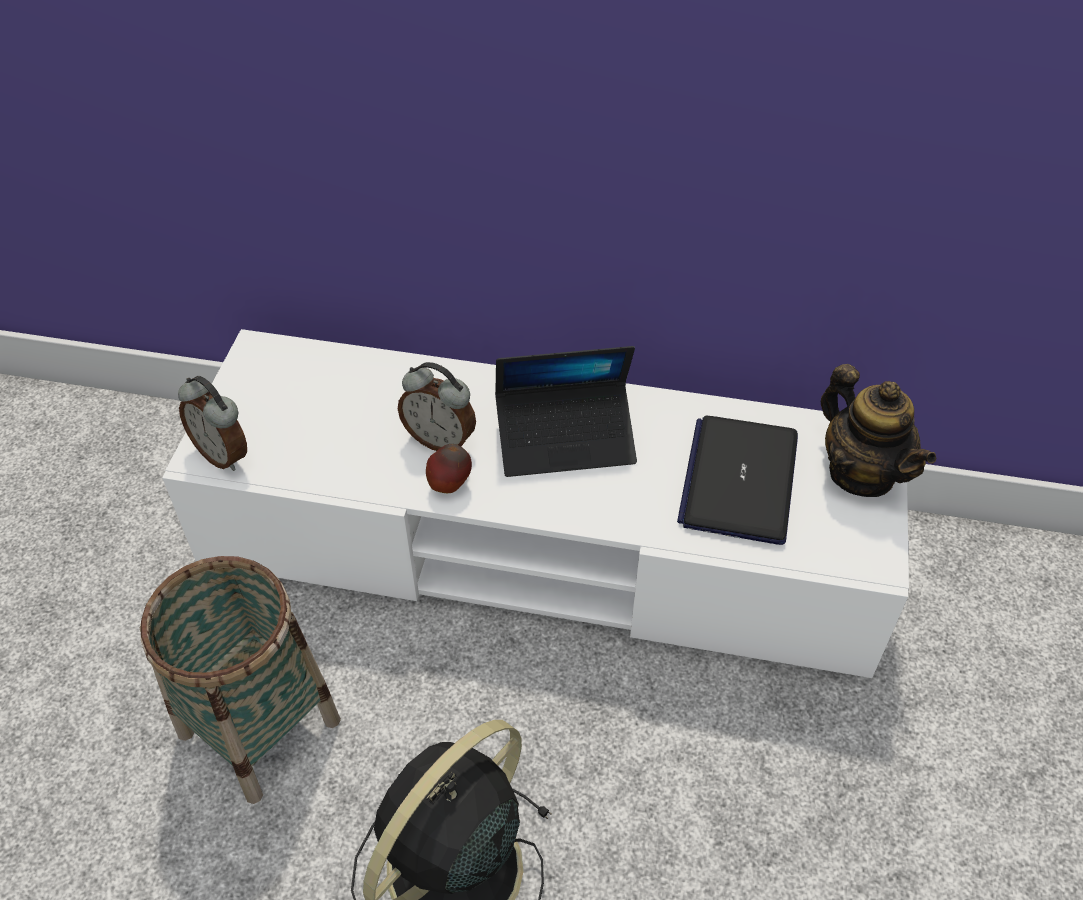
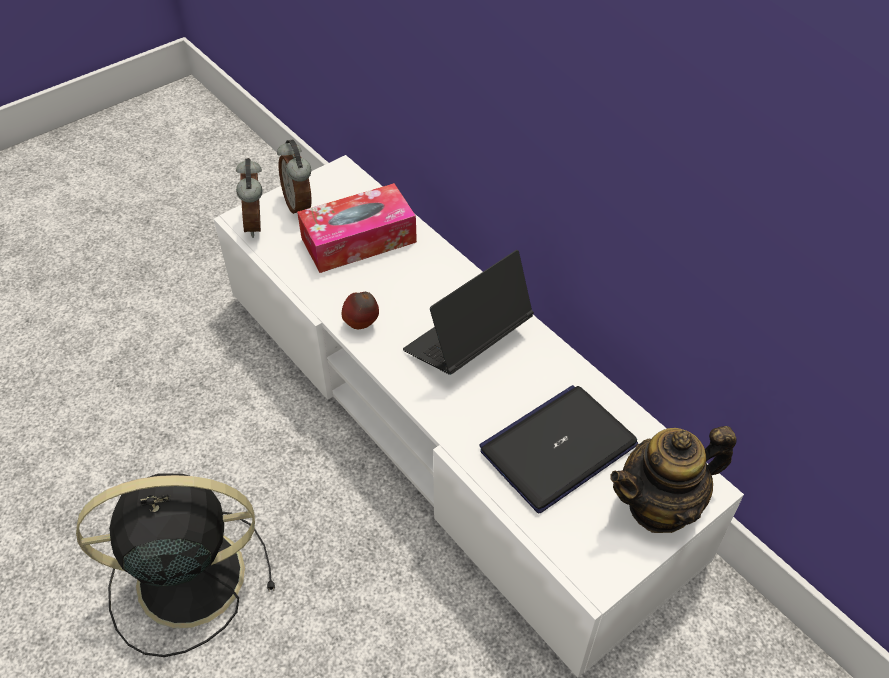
camera: 40 degrees right, 0 degrees up
basket [140,556,341,804] -> none
alarm clock [398,362,476,451] -> alarm clock moved to [277,139,312,214]
laptop [495,346,637,477] -> laptop turned 105 degrees clockwise [403,250,534,375]
teapot [821,364,936,497] -> teapot turned 60 degrees clockwise [610,426,737,533]
none -> tissue box [297,183,417,273]

